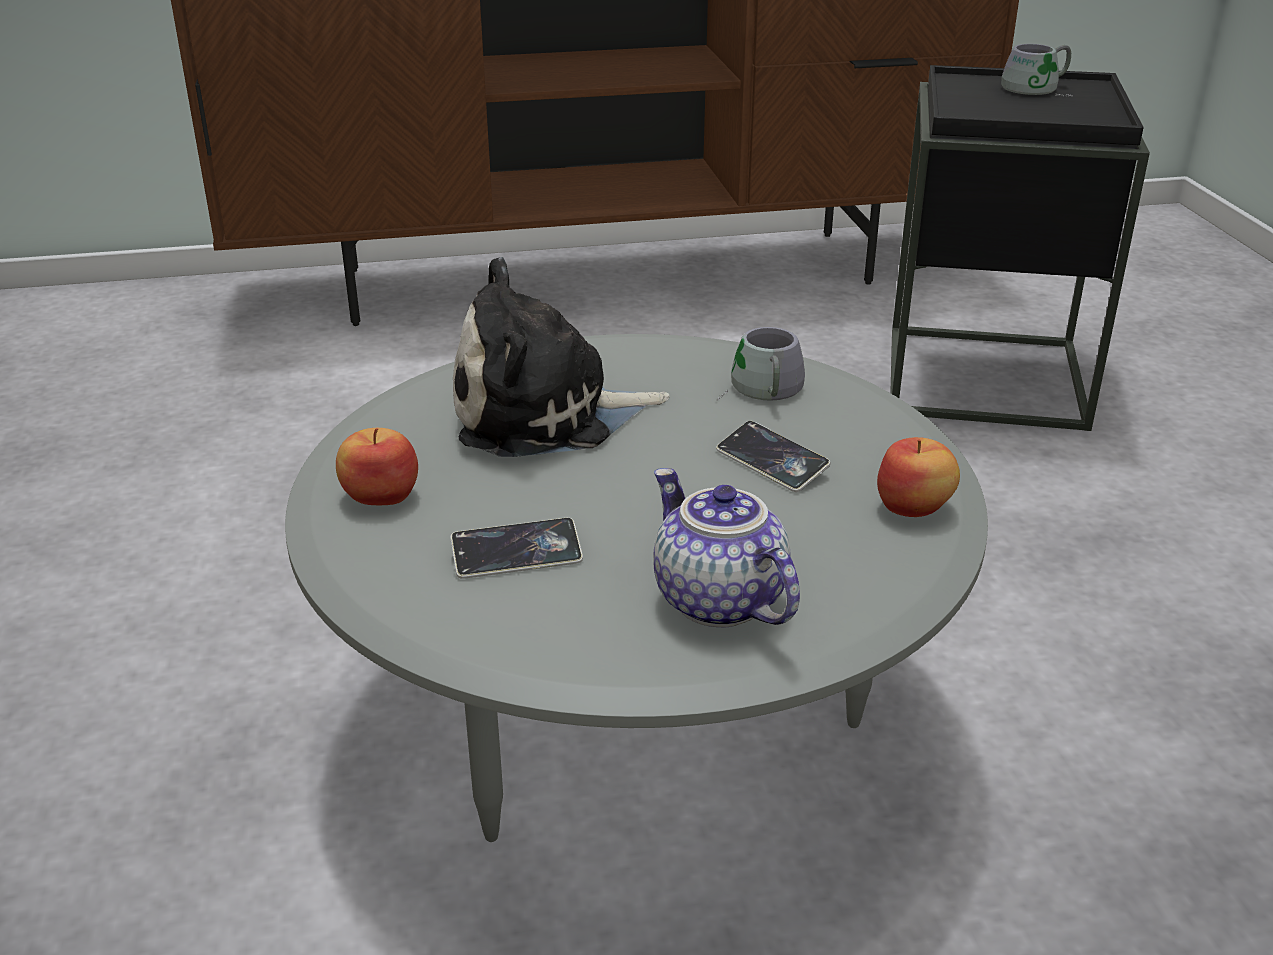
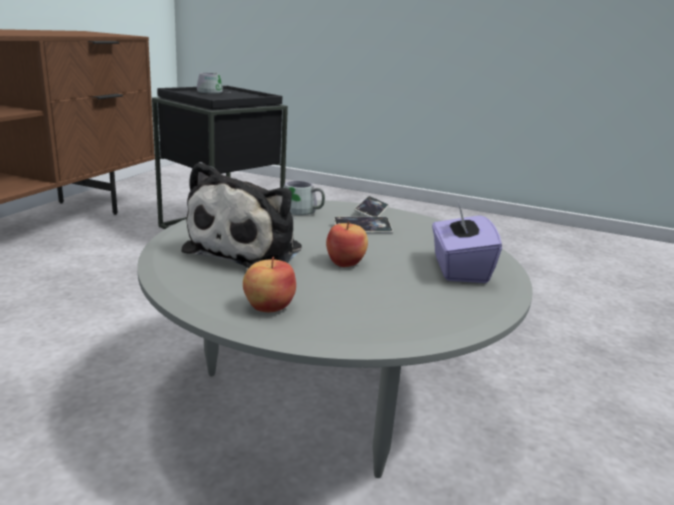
camera: 60 degrees left, 10 degrees down
phone [450,518,583,579] -> phone moved to [354,196,389,217]
teapot [653,468,800,627] -> purple tissue box [432,203,502,283]
apple [877,437,960,517] -> apple moved to [326,222,368,267]

